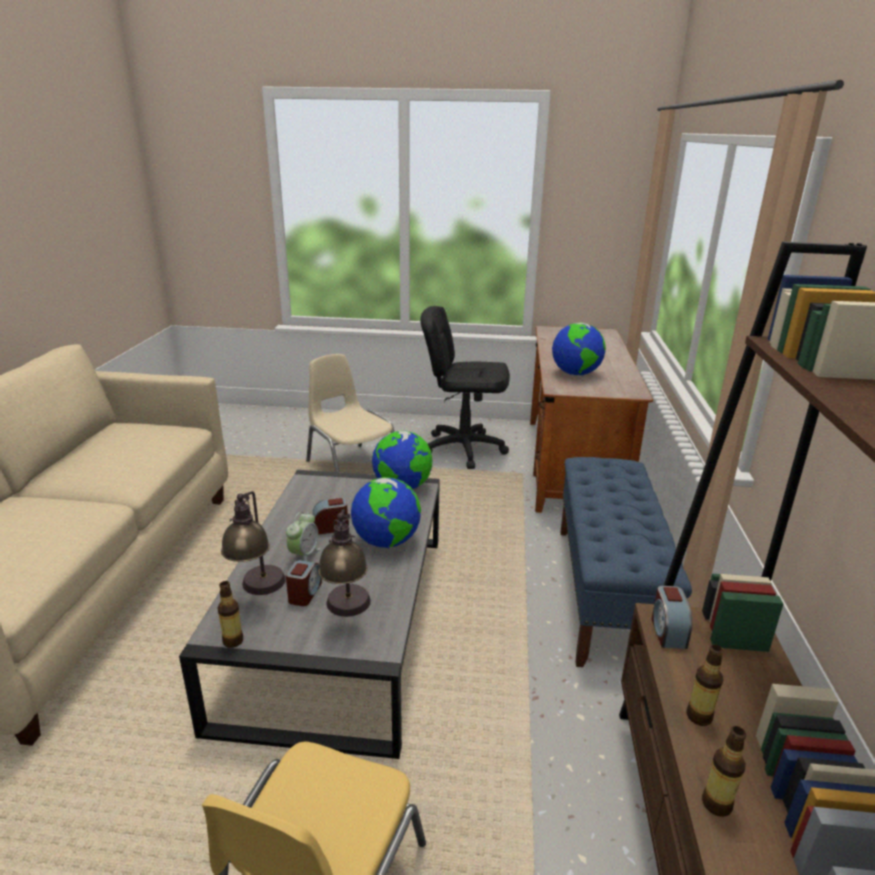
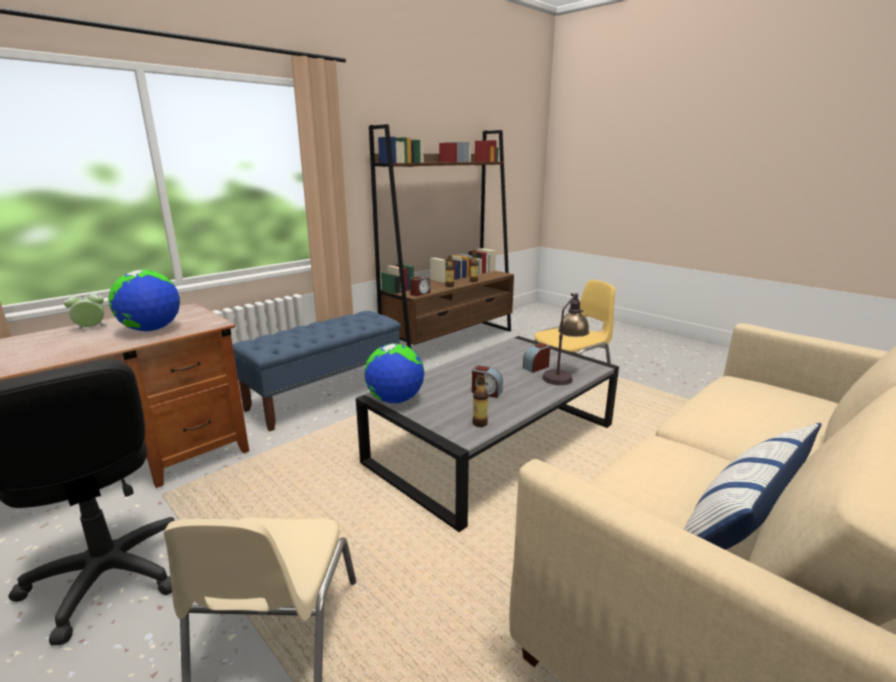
camera: 140 degrees left, 5 degrees down
bottle [217,581,243,648] -> bottle moved to [473,373,488,427]
alarm clock [286,512,320,561] -> alarm clock moved to [64,290,108,329]
table lamp [318,509,371,617] -> none
globe [351,477,421,548] -> none
none -> pillow [684,423,822,550]

